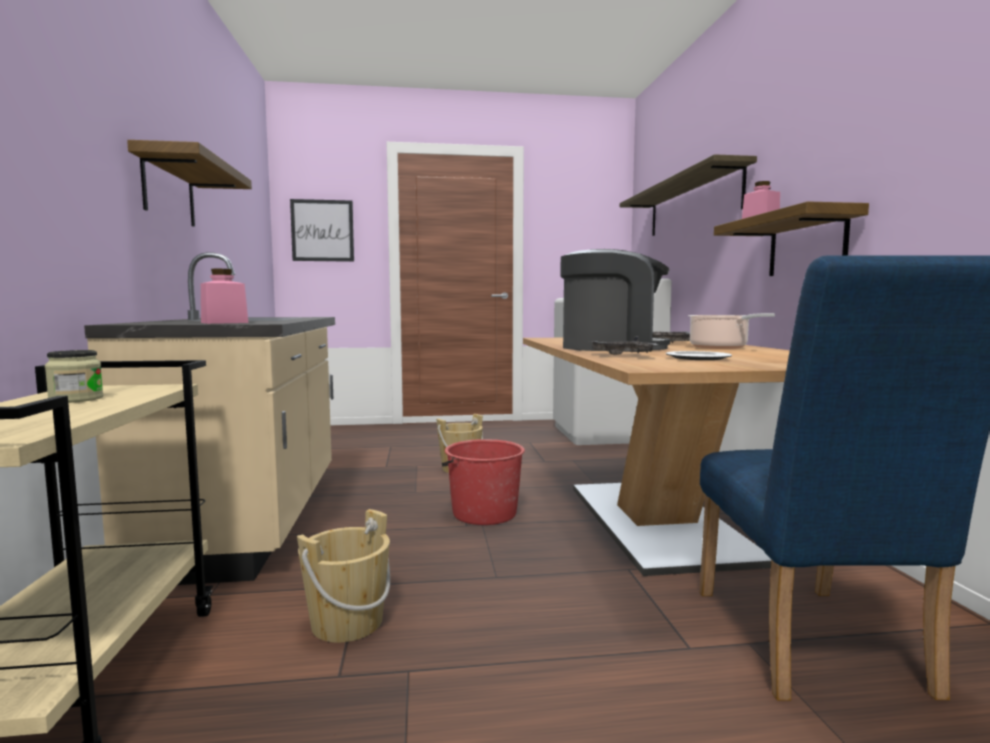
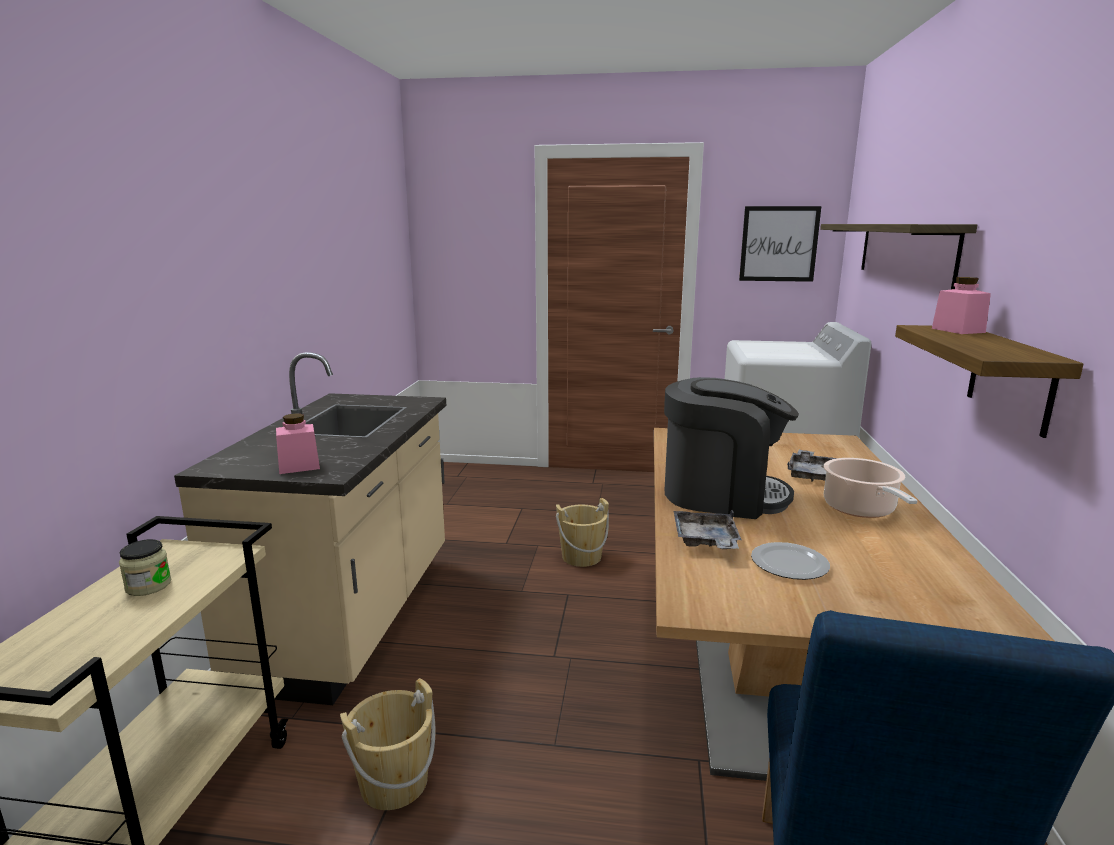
camera: 15 degrees right, 10 degrees up
shelf [127,140,252,227] -> none
picture [290,199,354,262] -> picture moved to [739,206,821,282]
red bucket [442,439,525,525] -> none

